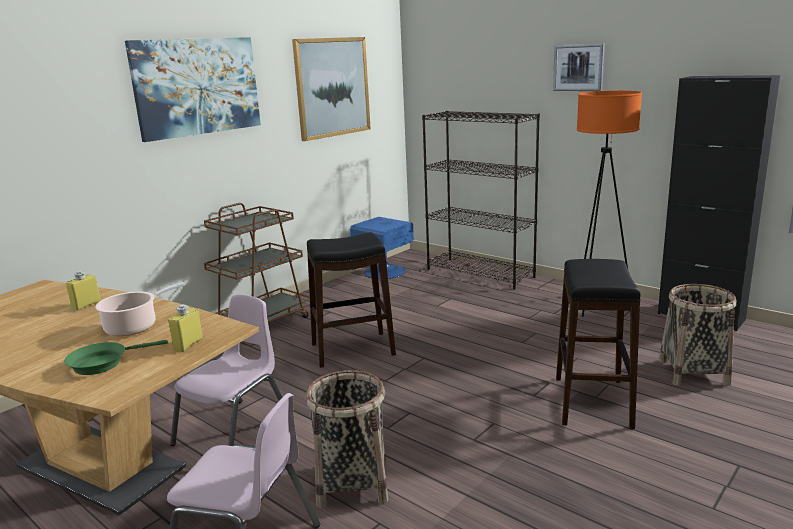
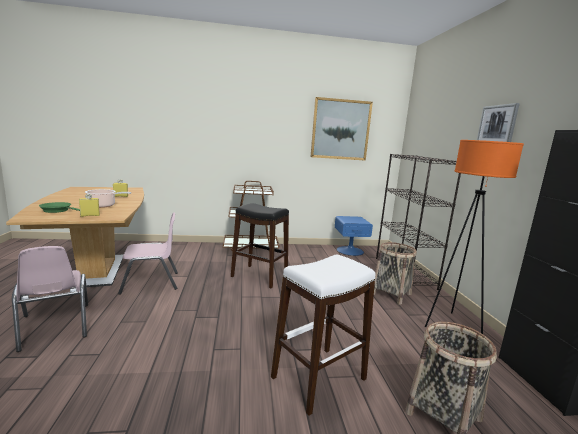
camera: 40 degrees right, 5 degrees down
picture [125,37,261,142] -> none
basket [306,370,388,509] -> basket moved to [374,242,417,305]
black stool [556,259,641,429] -> white stool [271,255,376,416]

